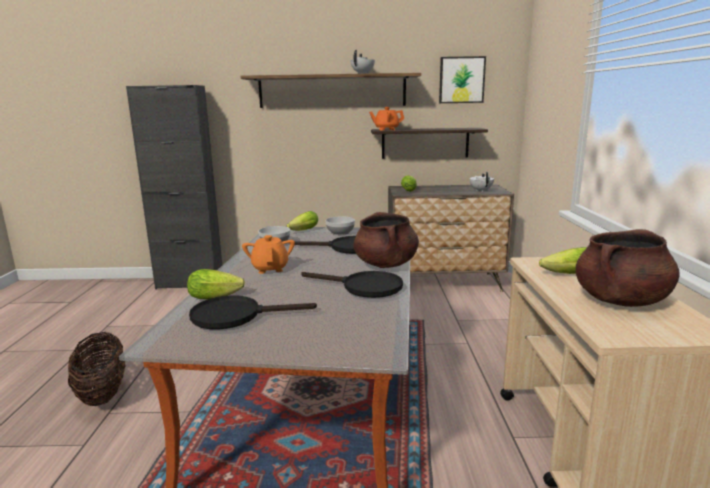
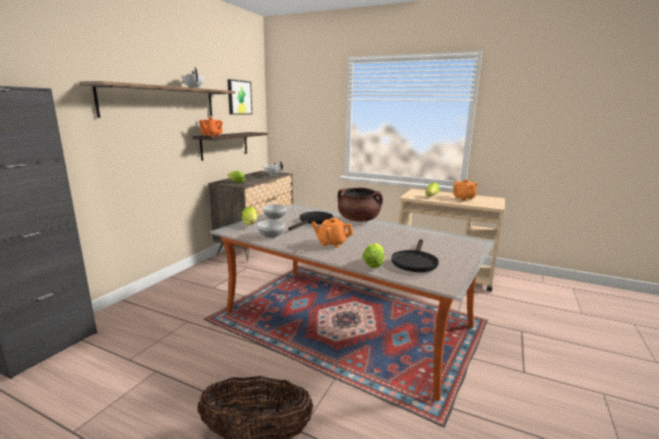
camera: 65 degrees left, 0 degrees up
black frying pan [302,271,403,298] -> none
brown cooking pot [576,229,679,307] -> orange teapot [453,179,478,201]

